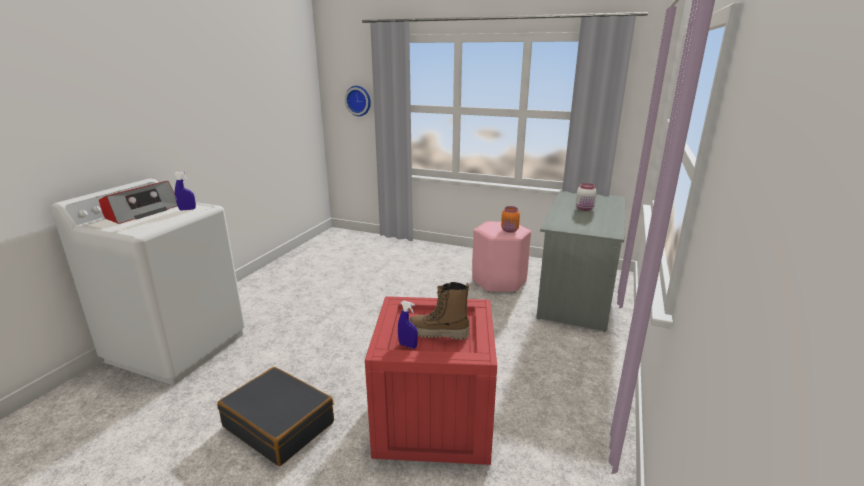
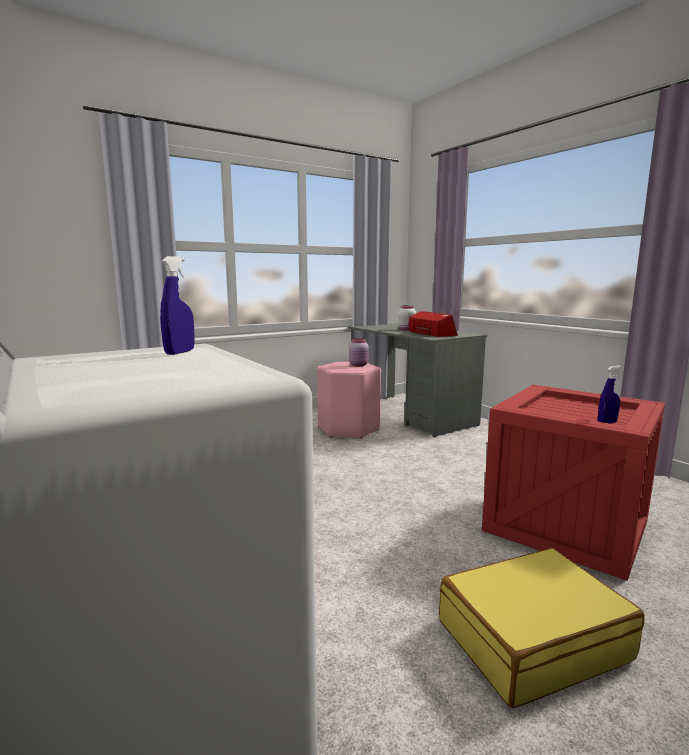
camera: 55 degrees left, 10 degrees down
radio [99,181,177,224] -> radio moved to [409,311,458,337]
black suitcase [217,367,334,466] -> yellow suitcase [439,548,645,708]
wall clock [345,86,371,116] -> none
boot [409,282,469,340] -> none
orange jar [501,206,520,233] -> pink jar [349,338,369,367]

